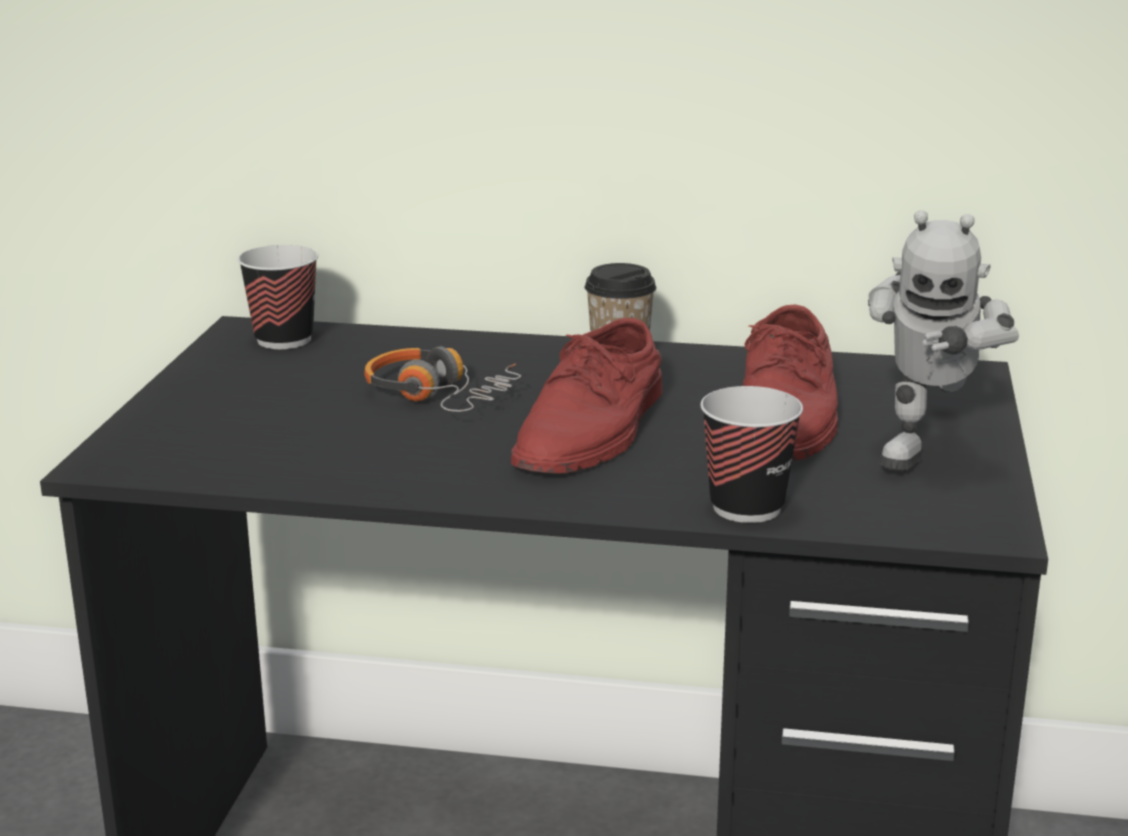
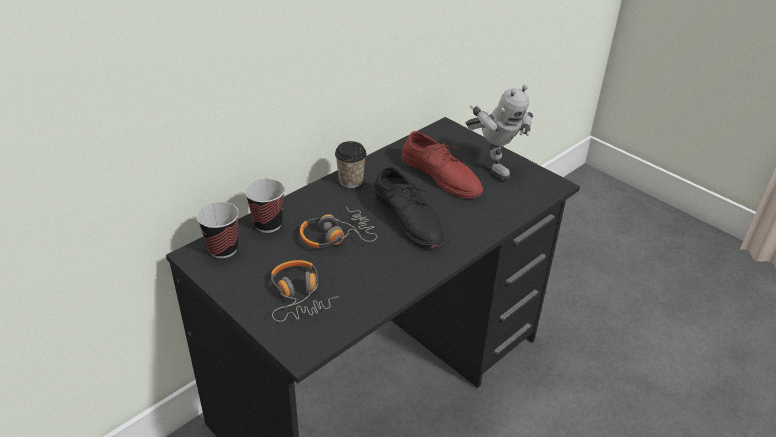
camera: 55 degrees left, 15 degrees up
red shoe [511,318,663,474] -> black shoe [374,166,444,249]
cup [700,386,803,523] -> cup moved to [245,179,285,233]
none -> headphones [271,260,339,322]

